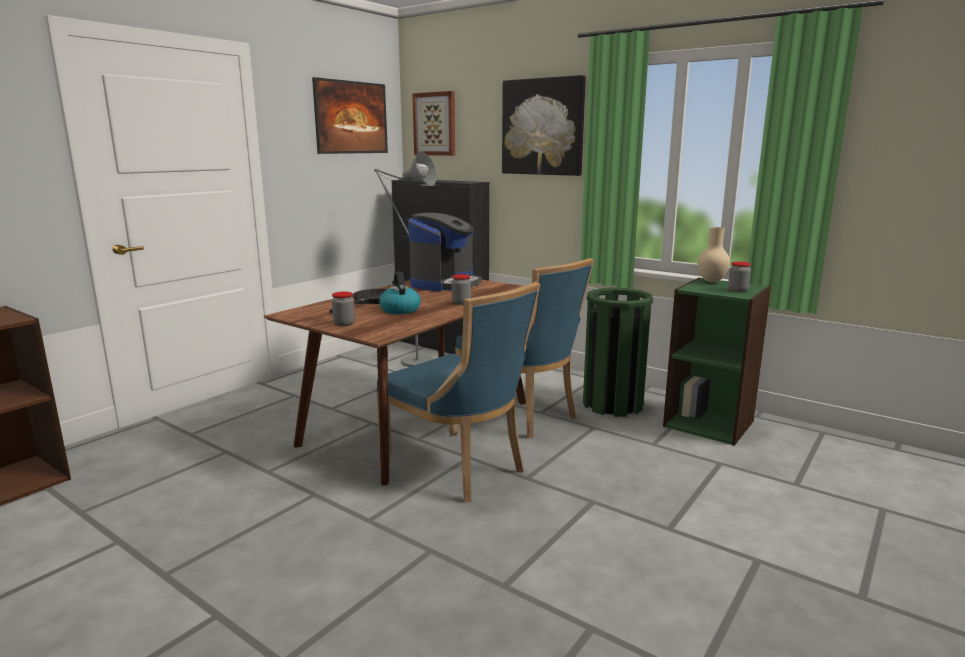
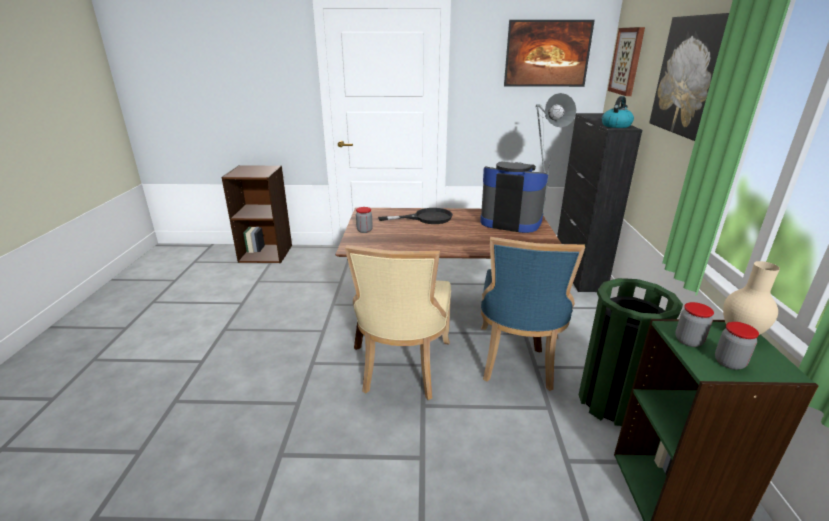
camera: 55 degrees right, 10 degrees up
blue chair [376,282,540,503] -> beige chair [345,245,451,400]
kettle [379,271,421,314] -> kettle moved to [602,96,634,128]
coffee machine [408,213,482,291] -> coffee machine turned 150 degrees counterclockwise [480,162,548,233]
jar [451,274,471,305] -> jar moved to [675,302,714,347]

